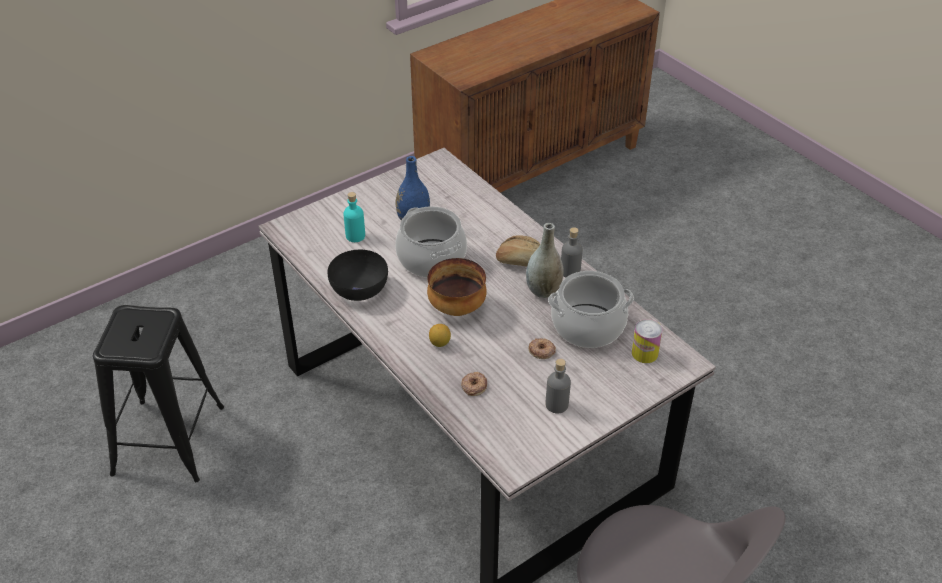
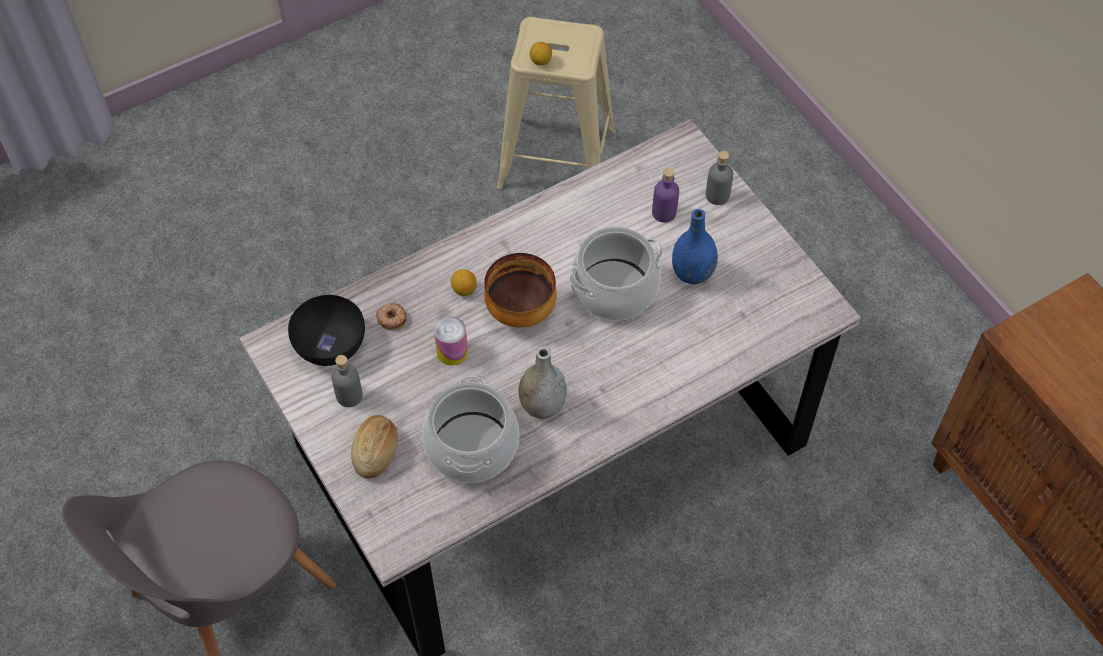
camera: 95 degrees right, 15 degrees up
black stool [93,305,224,482] -> beige stool [497,17,616,189]
black bowl [328,250,388,301] -> black bowl moved to [288,295,365,366]
turquoise bottle [343,192,365,242] -> purple bottle [652,168,679,223]
bread [496,235,540,266] -> bread moved to [351,415,398,479]
donut [528,338,556,359] -> none
grey bottle [561,227,583,278] -> grey bottle moved to [706,151,733,205]
can [632,319,662,363] -> can moved to [434,316,468,366]
none -> lemon [530,42,552,65]

